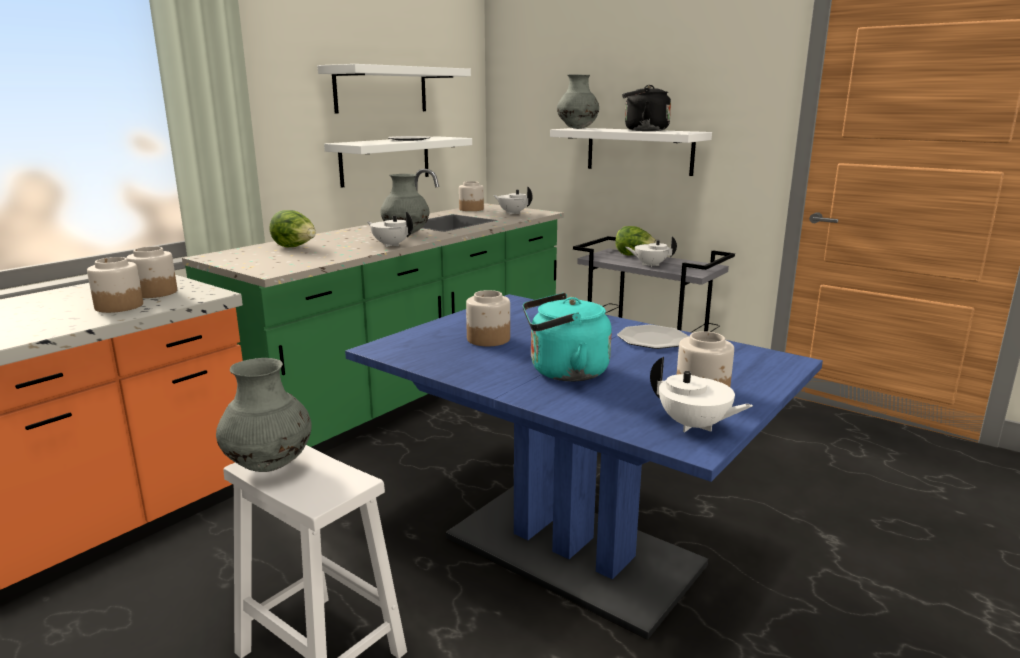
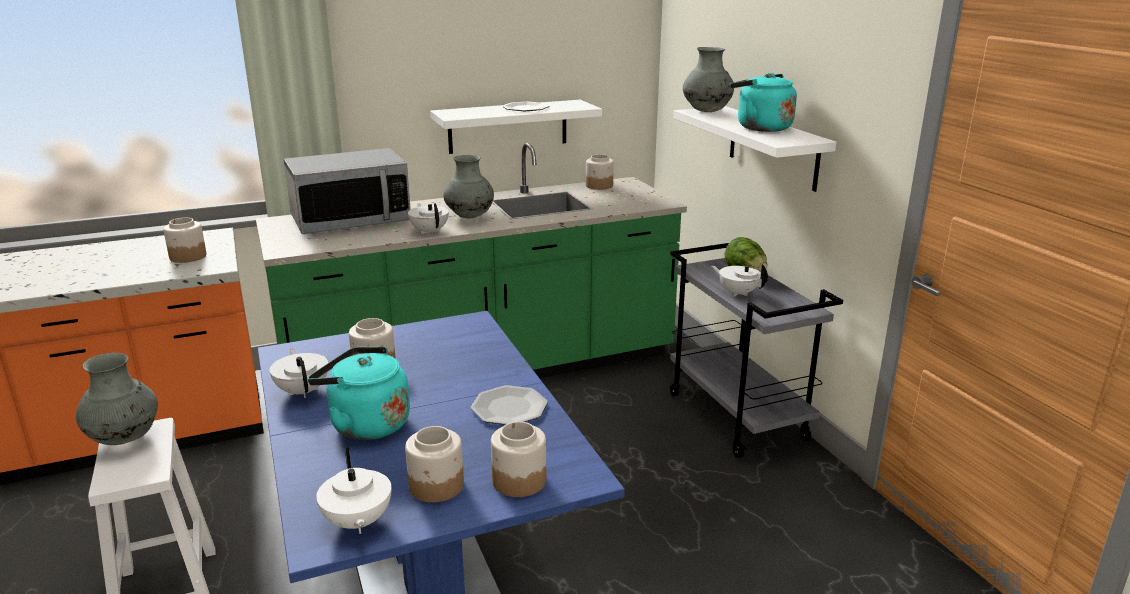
camera: 30 degrees right, 5 degrees up
jar [87,257,143,313] -> jar moved to [491,422,546,497]
lettuce [270,210,316,247] -> microwave [284,148,411,234]
white shelf [317,64,471,114] -> none
white teapot [493,186,533,214] -> white teapot moved to [269,348,328,398]
black kettle [622,85,671,131] -> turquoise kettle [730,73,797,132]

